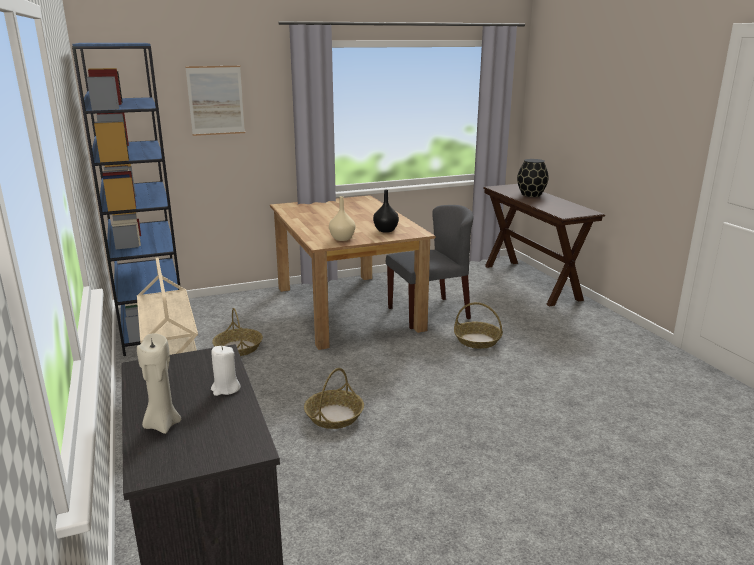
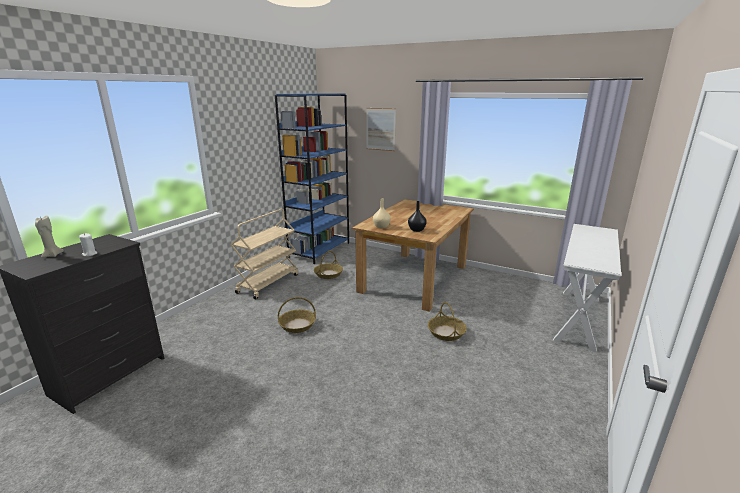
camera: 50 degrees right, 0 degrees up
grey chair [386,205,474,329] -> none
brown console table [483,184,605,307] -> white console table [553,224,621,352]
black vase [517,159,549,197] -> none

